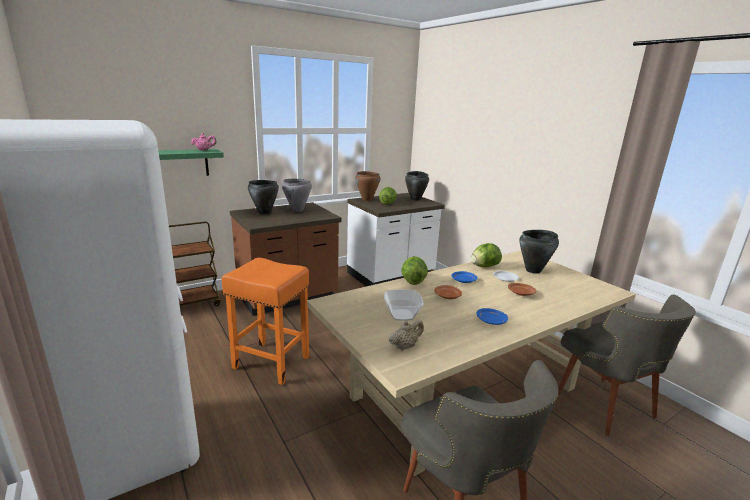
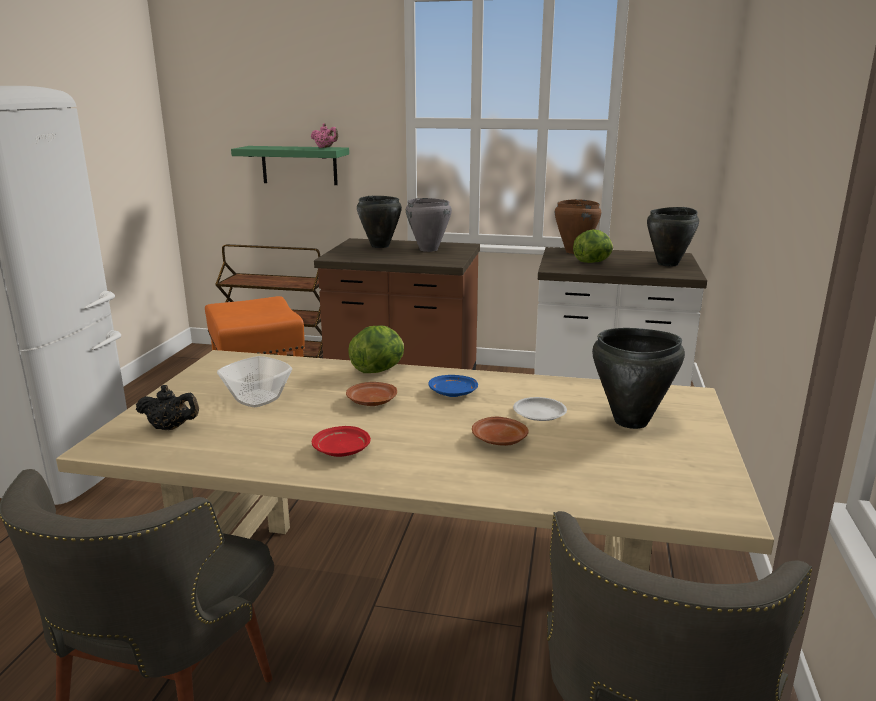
camera: 45 degrees right, 0 degrees up
beige teapot [389,320,424,350] -> black teapot [136,385,199,430]
lettuce [471,243,502,267] -> none
blue plate [477,308,508,325] -> red plate [312,426,371,457]

